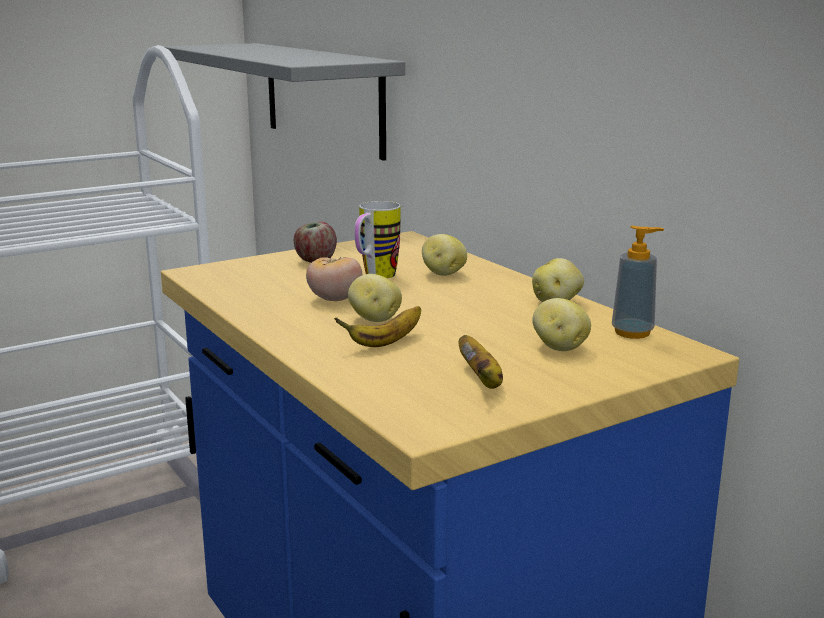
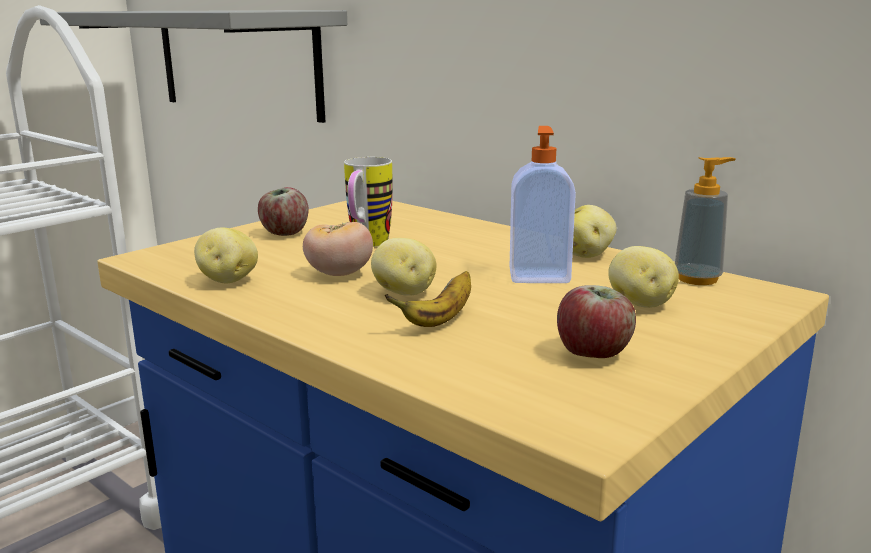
camera: 15 degrees left, 0 degrees up
potato [422,234,467,276] -> potato moved to [194,227,258,283]
banana [459,335,503,389] -> apple [557,285,636,358]
none -> soap dispenser [509,126,576,283]

